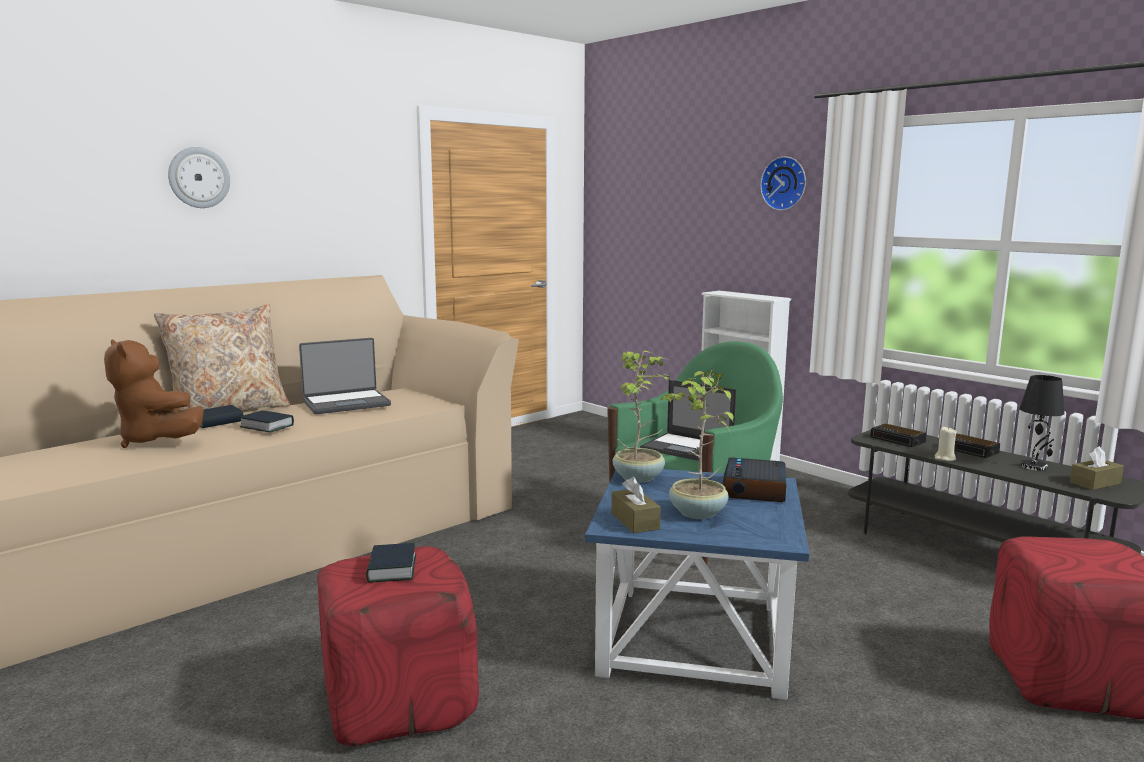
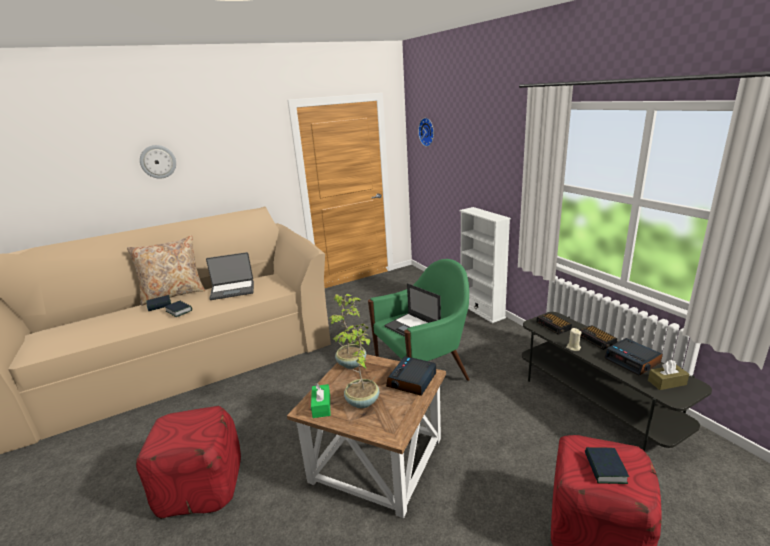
camera: 15 degrees right, 10 degrees up
brown plush toy [104,339,204,448] -> none
book [366,543,416,583] -> book moved to [585,447,629,484]
blue side table [585,469,810,700] -> brown side table [287,354,446,518]
brown tissue box [611,477,661,533] -> green tissue box [311,383,330,418]
wall clock [760,156,806,211] -> wall clock moved to [418,118,434,147]
black table lamp [1019,375,1065,471] -> alarm clock [604,338,663,376]

